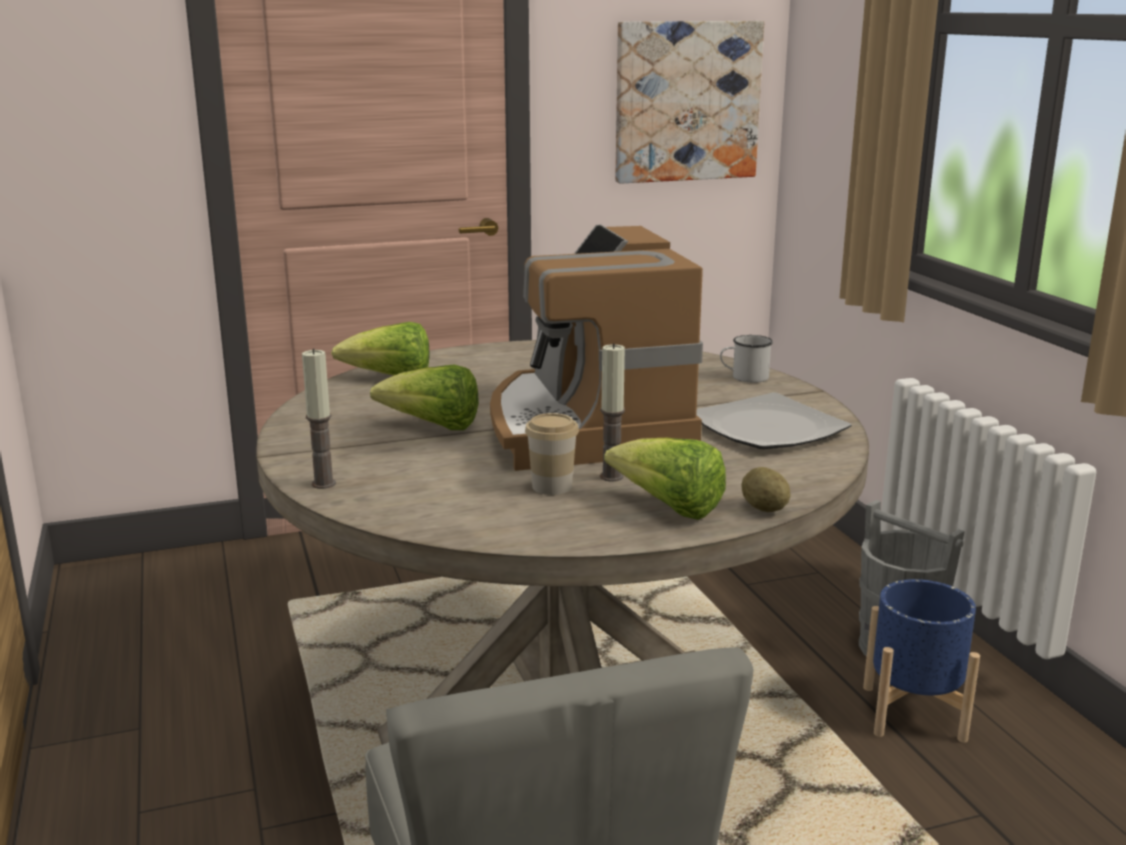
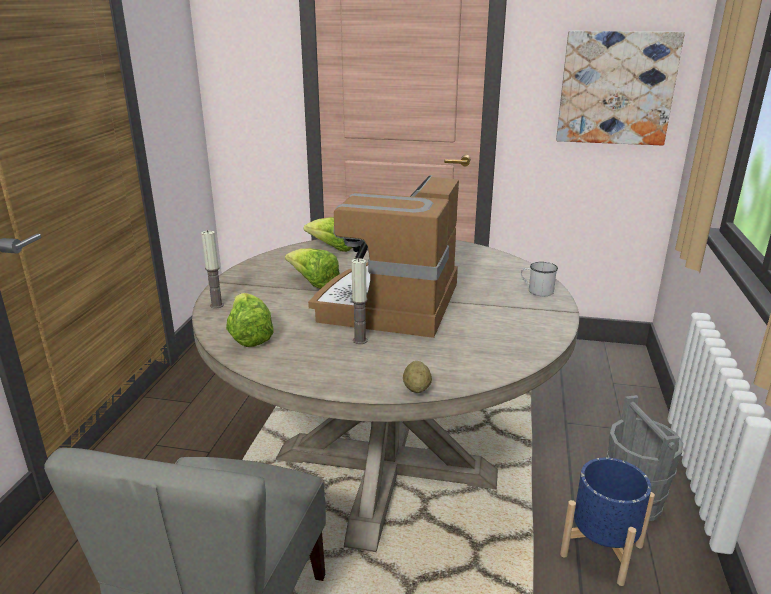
camera: 30 degrees right, 5 degrees up
cup [525,413,579,495] -> none
lettuce [604,438,726,520] -> lettuce moved to [226,293,274,347]
plate [696,392,851,449] -> none

